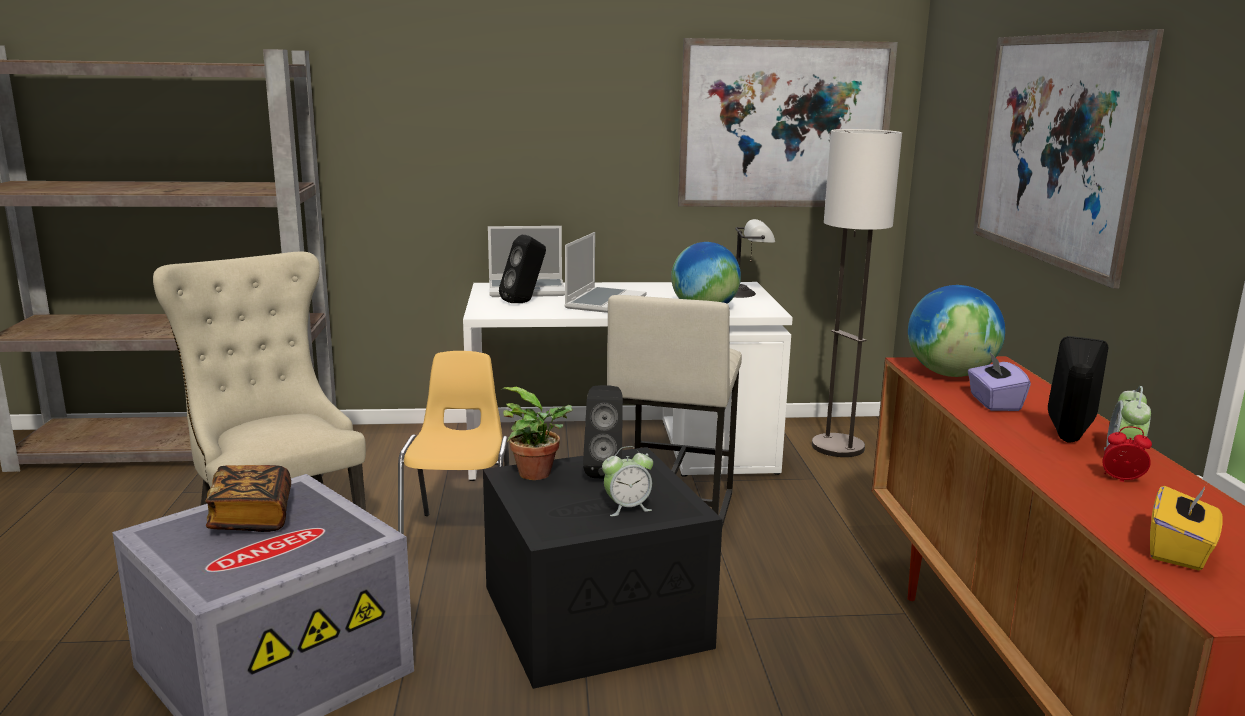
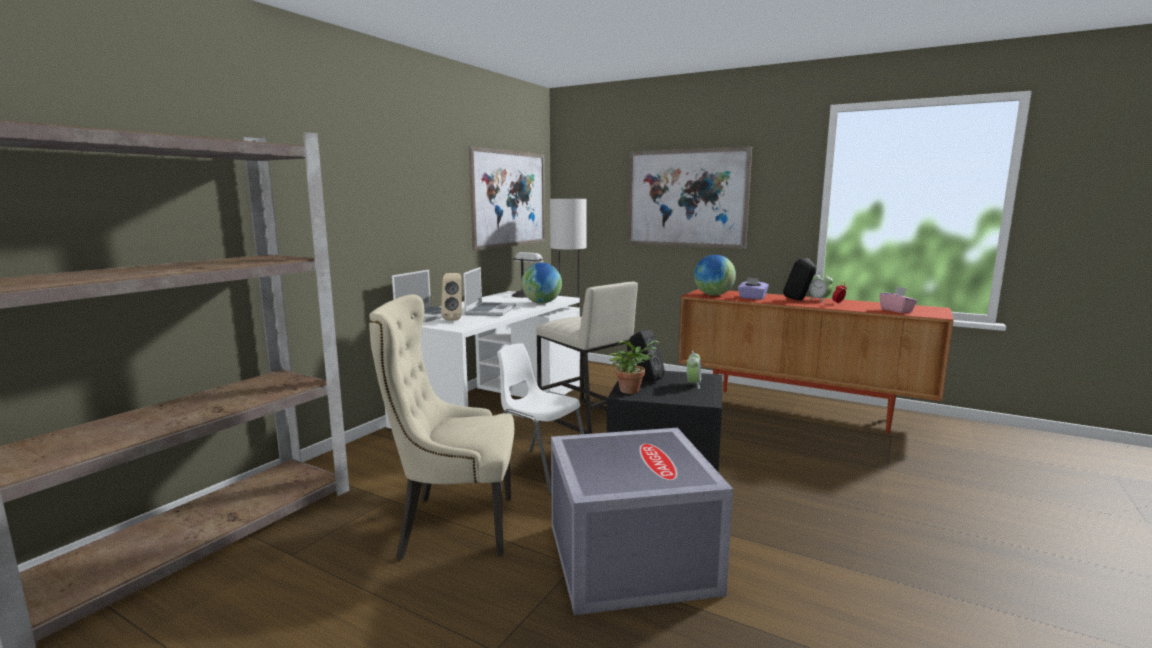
camera: 55 degrees left, 5 degrees down
book [206,465,291,532] -> none
yellow chair [398,351,509,535] -> white chair [497,343,584,495]
black speaker [499,235,546,303] -> beige speaker [441,273,462,321]
laptop [564,232,646,313] -> laptop turned 45 degrees clockwise [463,267,516,316]
yellow tissue box [1150,485,1223,570] -> pink tissue box [879,287,917,313]

